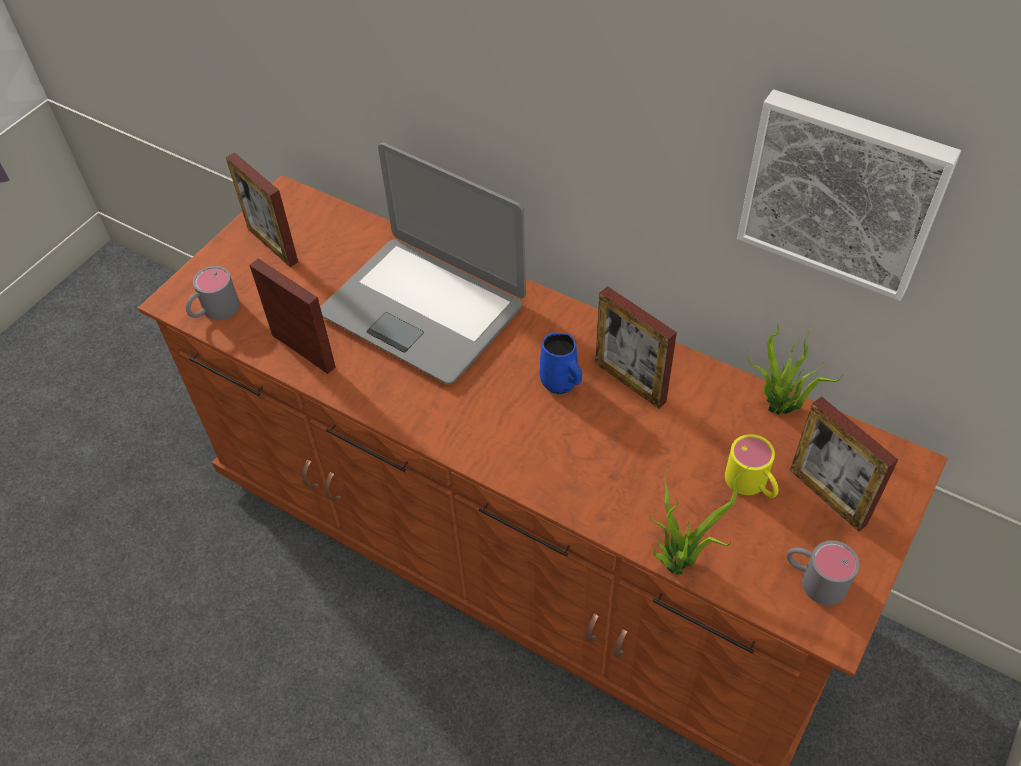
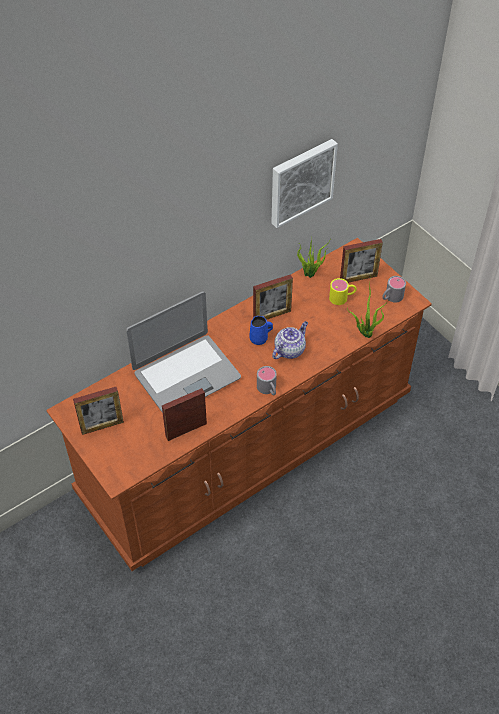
camera: 70 degrees left, 0 degrees up
grey mug [186,266,240,320] -> grey mug moved to [257,366,277,395]
none -> teapot [272,321,308,359]

